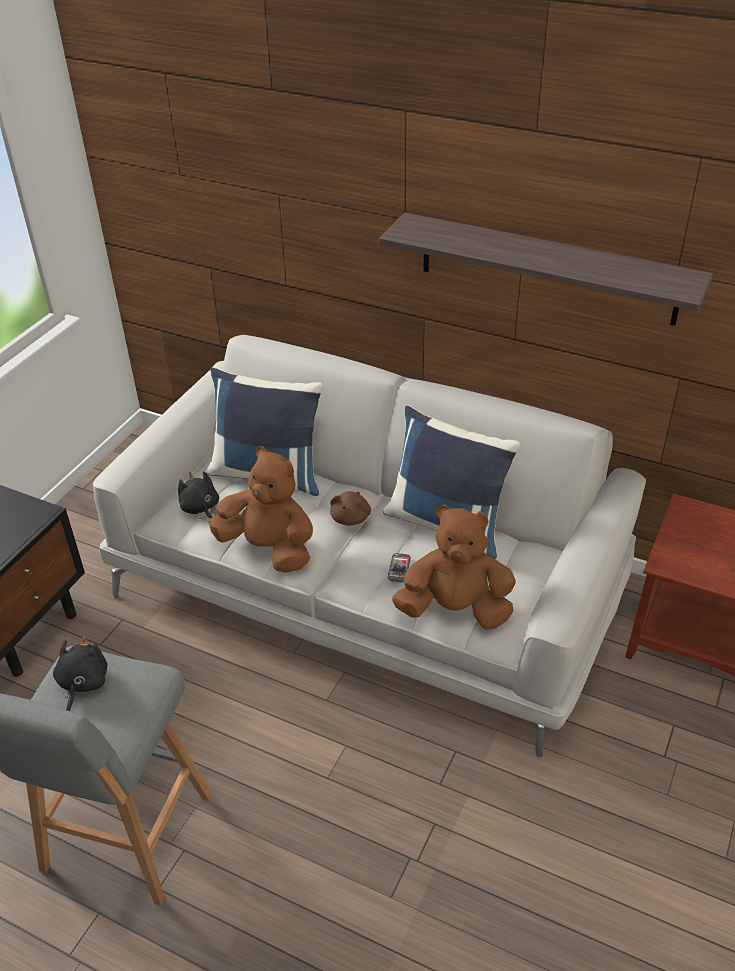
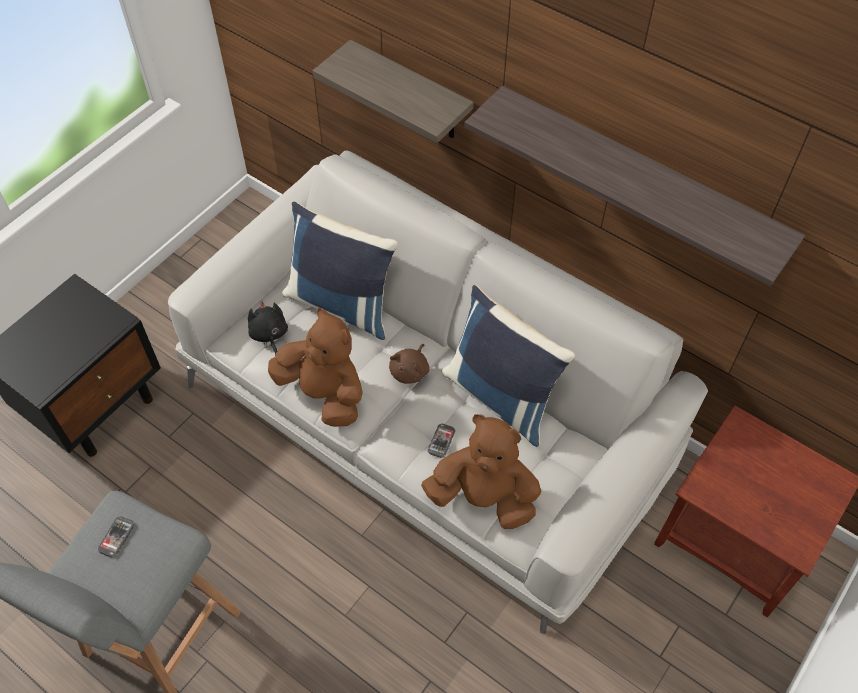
camera: 10 degrees right, 15 degrees up
black plush toy [53,635,108,711] -> phone [98,516,135,558]
none -> shelf [313,40,474,143]

